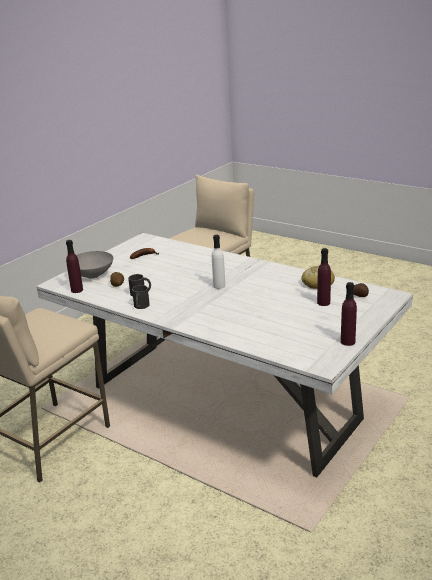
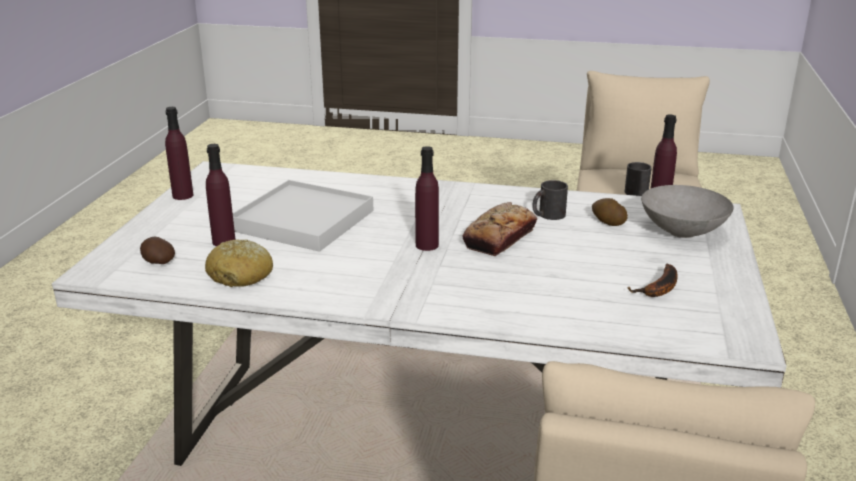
camera: 155 degrees right, 0 degrees up
black mug [132,285,150,309] -> black mug moved to [625,162,652,196]
white bottle [212,235,225,289] -> purple bottle [415,146,439,251]
none -> white tray [233,180,373,252]
none -> bread [463,202,537,256]

